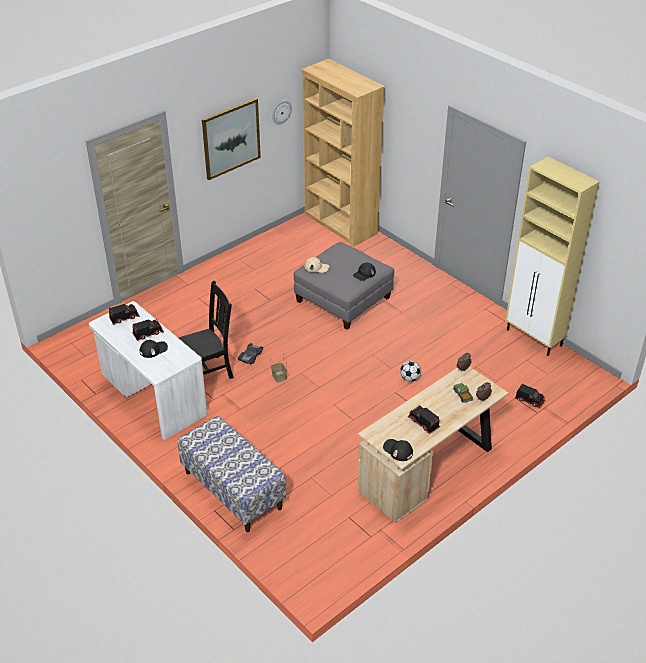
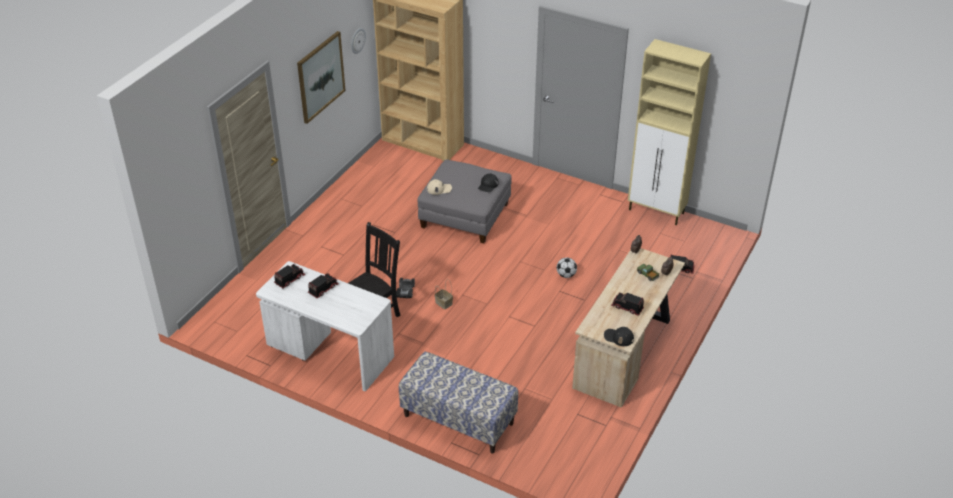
camera: 20 degrees left, 0 degrees up
black cap [139,340,168,358] -> none

